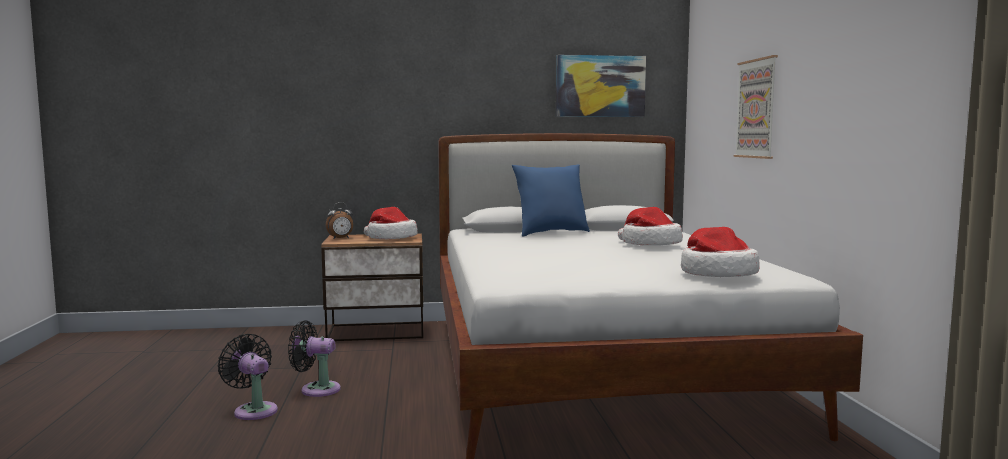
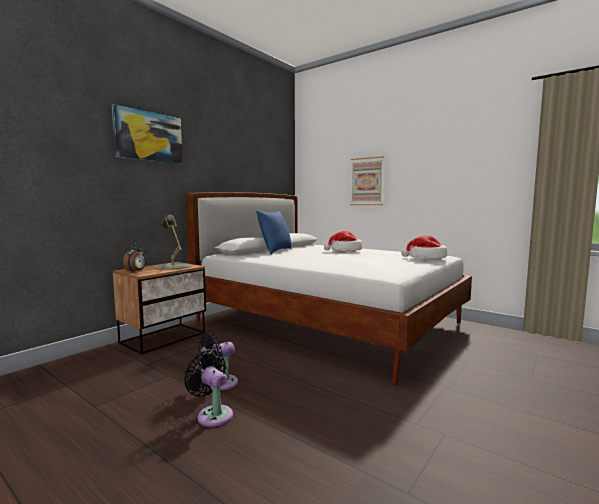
camera: 45 degrees left, 0 degrees up
black fan [218,334,278,420] -> black fan turned 45 degrees clockwise [184,350,233,427]
hat [364,207,418,239] -> grey table lamp [155,214,191,270]
picture [556,55,646,117] -> picture moved to [112,104,183,164]

